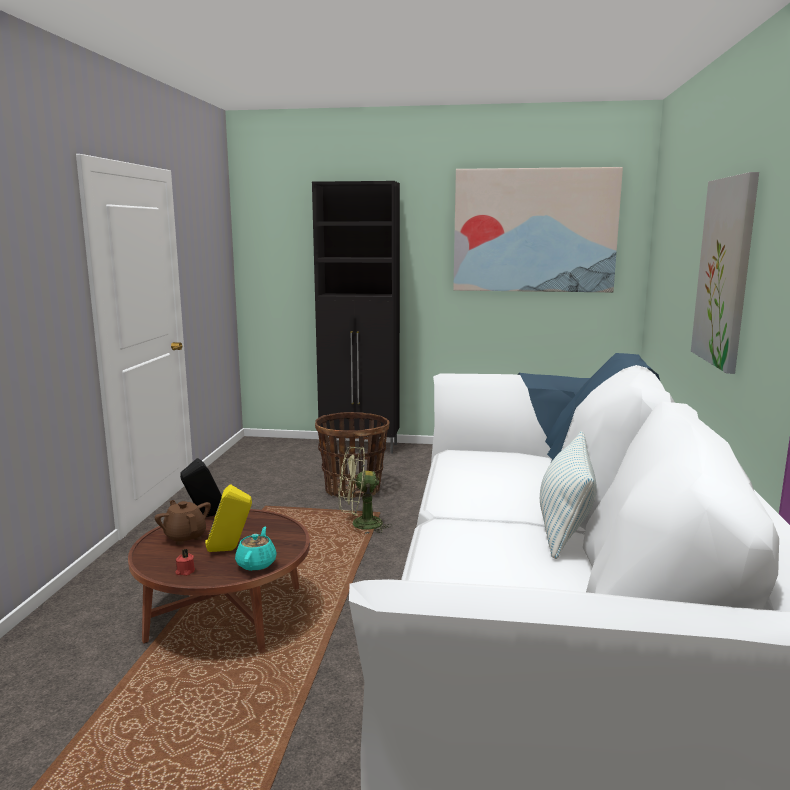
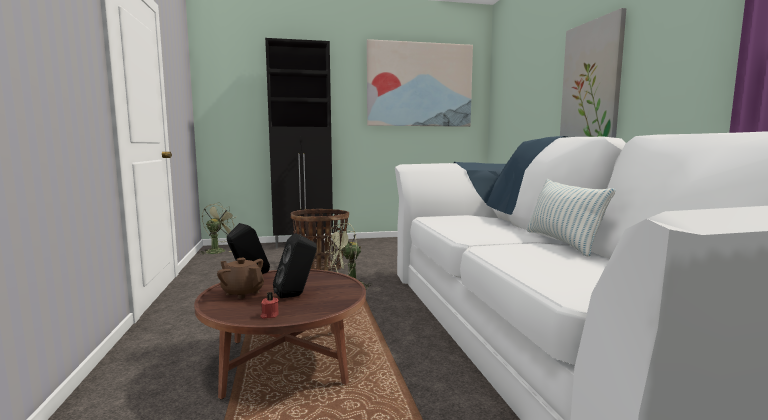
camera: 20 degrees left, 5 degrees down
yellow speaker [205,484,252,552] -> black speaker [273,234,317,298]
turquoise teapot [235,526,277,571] -> none
none -> green fan [200,202,236,255]

